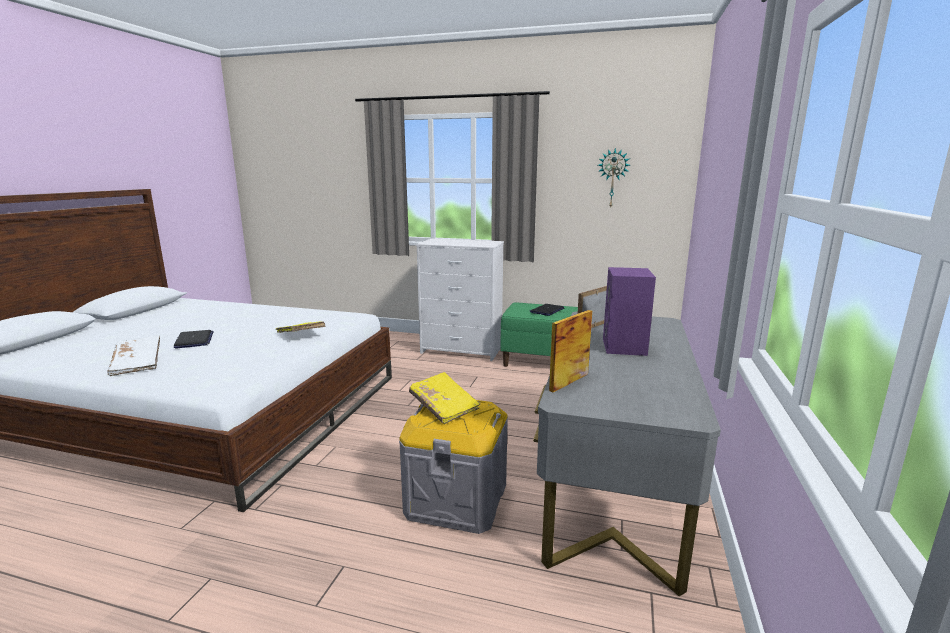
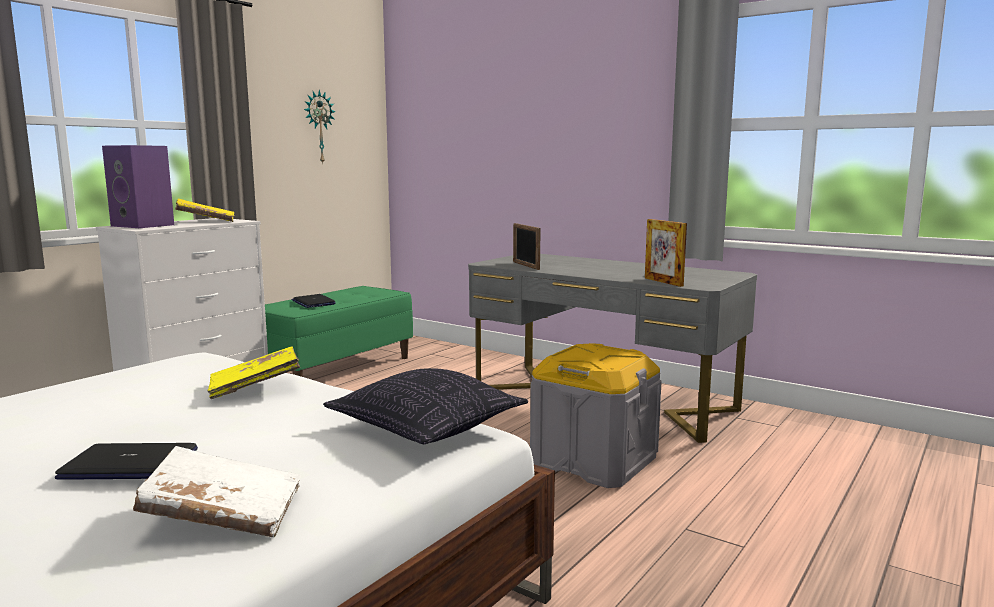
camera: 70 degrees left, 5 degrees down
yellow book [409,372,480,424] -> yellow book moved to [175,199,234,222]
purple speaker [603,267,656,356] -> purple speaker moved to [102,145,174,228]
none -> pillow [323,368,528,444]

